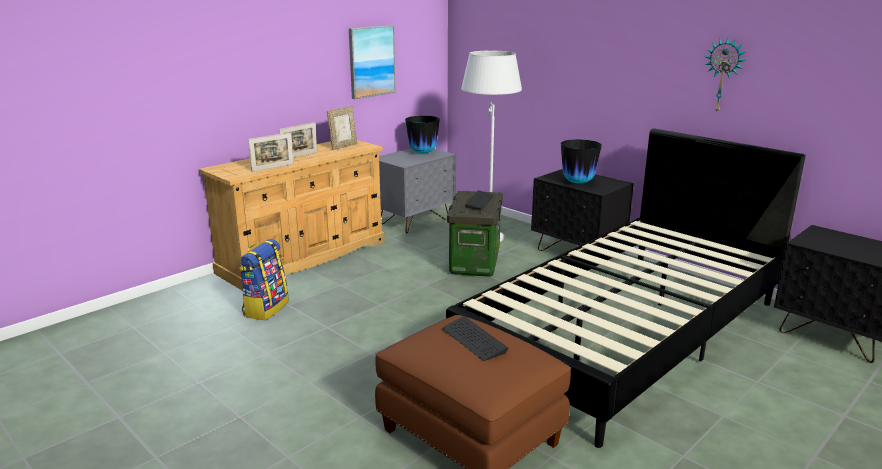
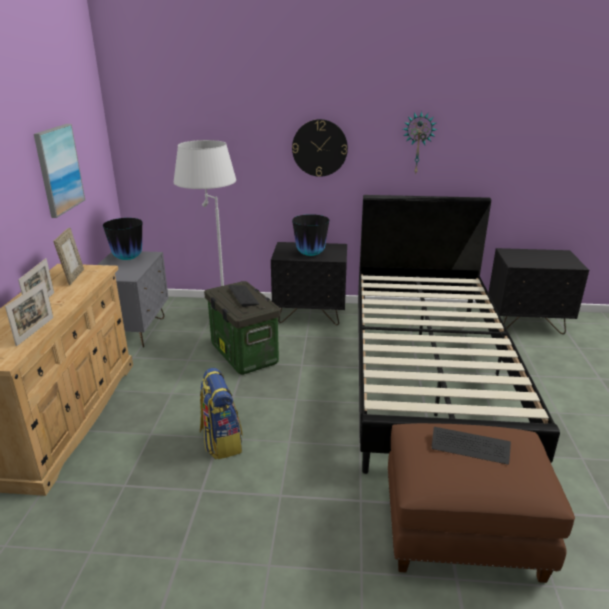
camera: 40 degrees left, 5 degrees up
backpack [239,239,289,320] -> backpack moved to [200,368,243,460]
none -> wall clock [292,119,348,177]

